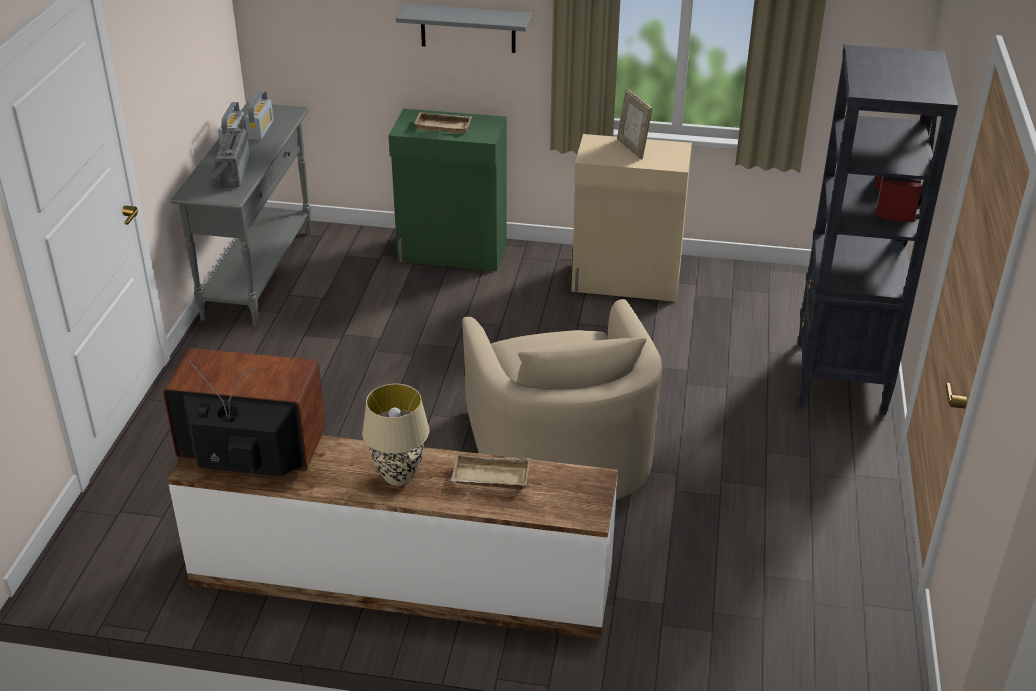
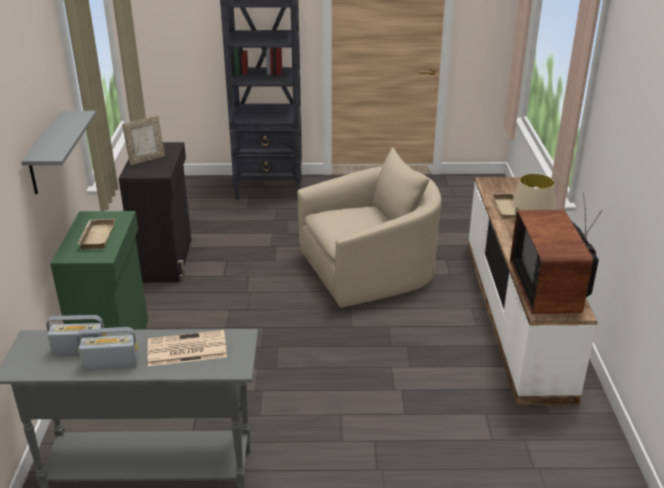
camera: 100 degrees left, 5 degrees down
radio [211,128,251,188] -> newspaper [148,330,227,366]
beige cabinet [571,134,692,302] -> black cabinet [119,142,191,283]

